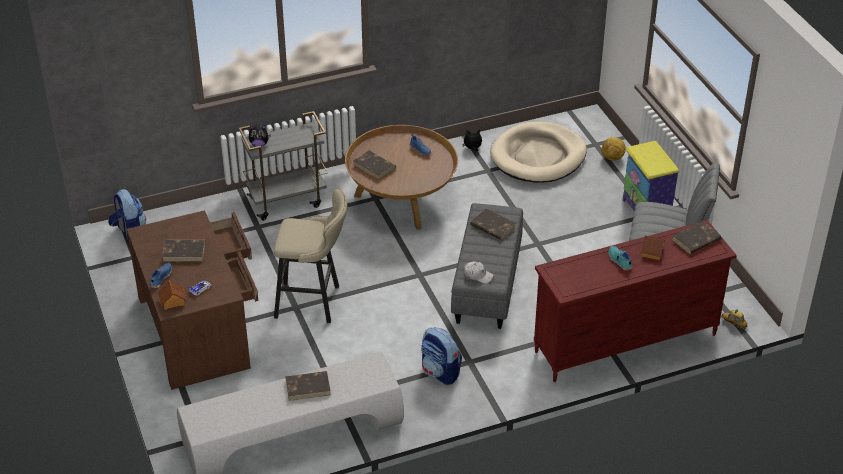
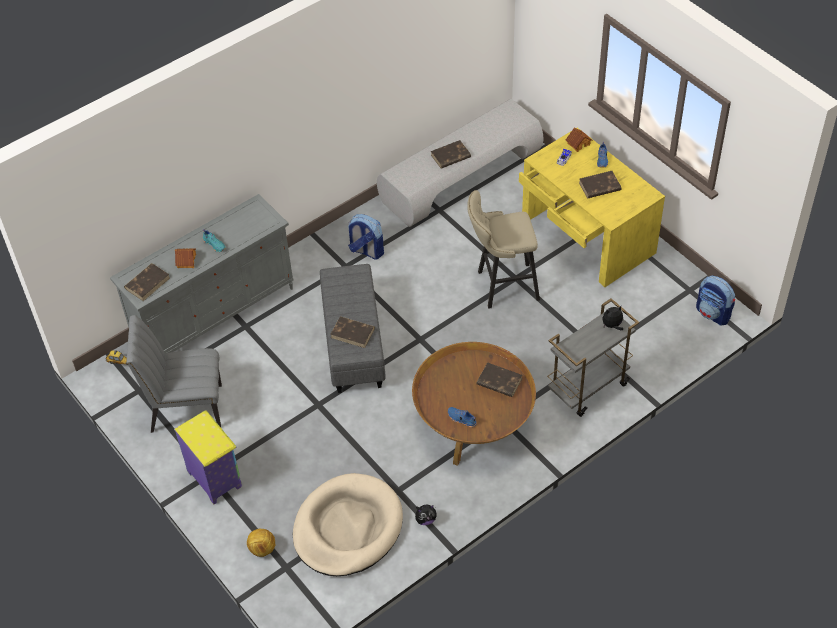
camera: 165 degrees right, 10 degrees up
brown desk [127,210,258,390] -> yellow desk [519,128,665,287]
white cap [464,261,494,284] -> none
red dresser [534,220,737,382] -> grey dresser [110,194,294,353]

